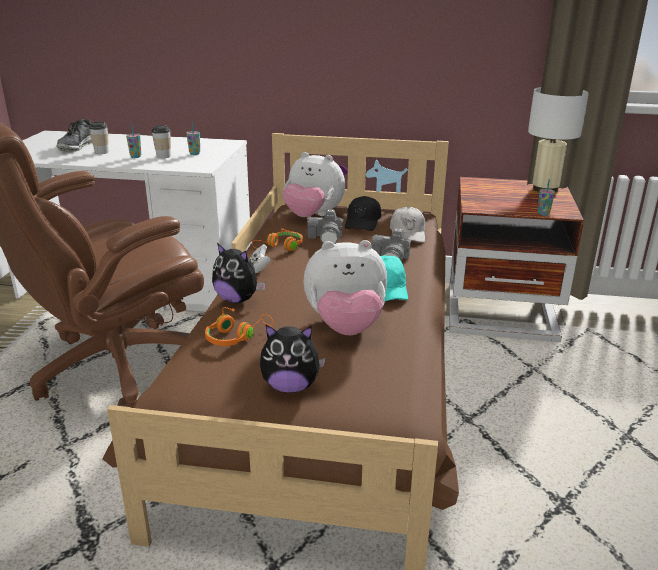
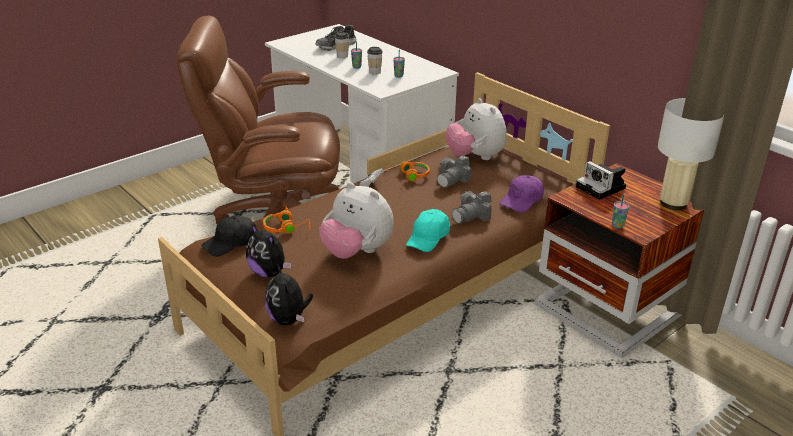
camera: 40 degrees right, 5 degrees up
plush toy [212,243,266,303] -> plush toy moved to [265,264,313,325]
black cap [345,196,381,231] -> black cap moved to [201,215,256,257]
white cap [390,207,425,243] -> purple cap [500,175,544,213]
none -> camera [576,161,626,200]

